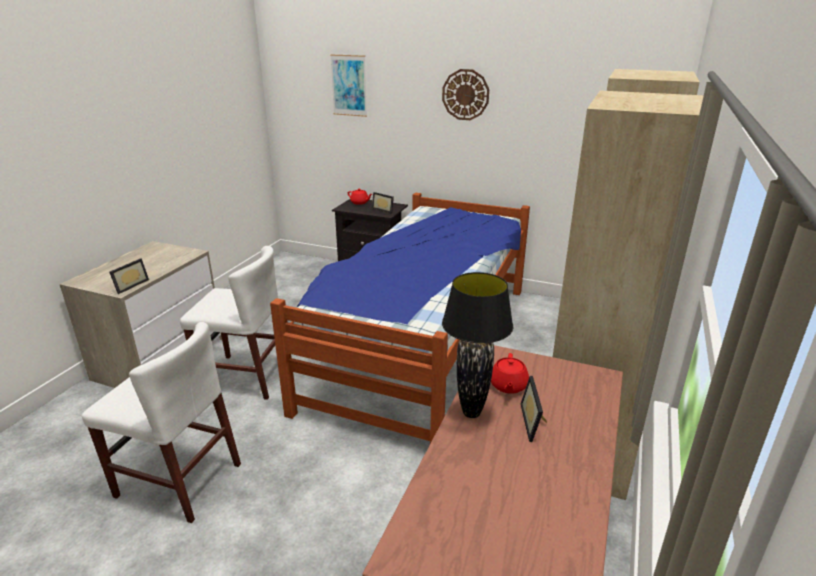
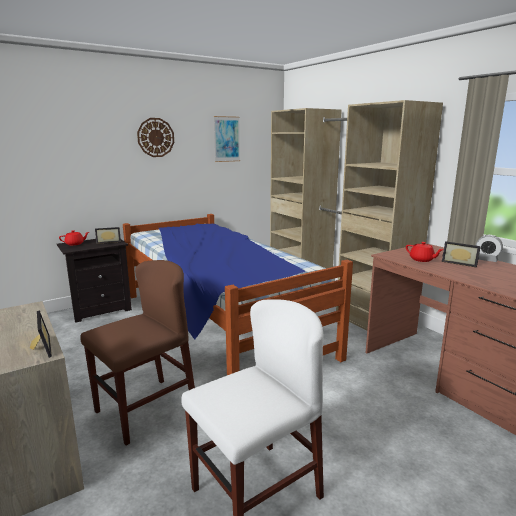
camera: 55 degrees left, 10 degrees down
white chair [180,246,278,400] -> brown chair [80,260,195,445]
picture [330,54,367,117] -> picture moved to [214,116,240,162]
black table lamp [442,272,513,418] -> none
none -> alarm clock [476,235,503,262]

